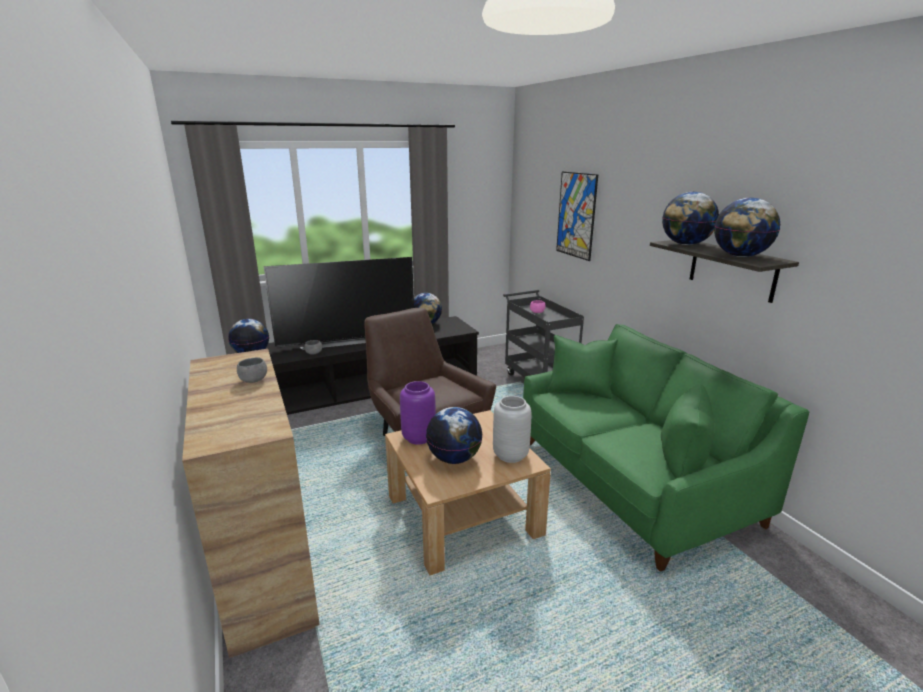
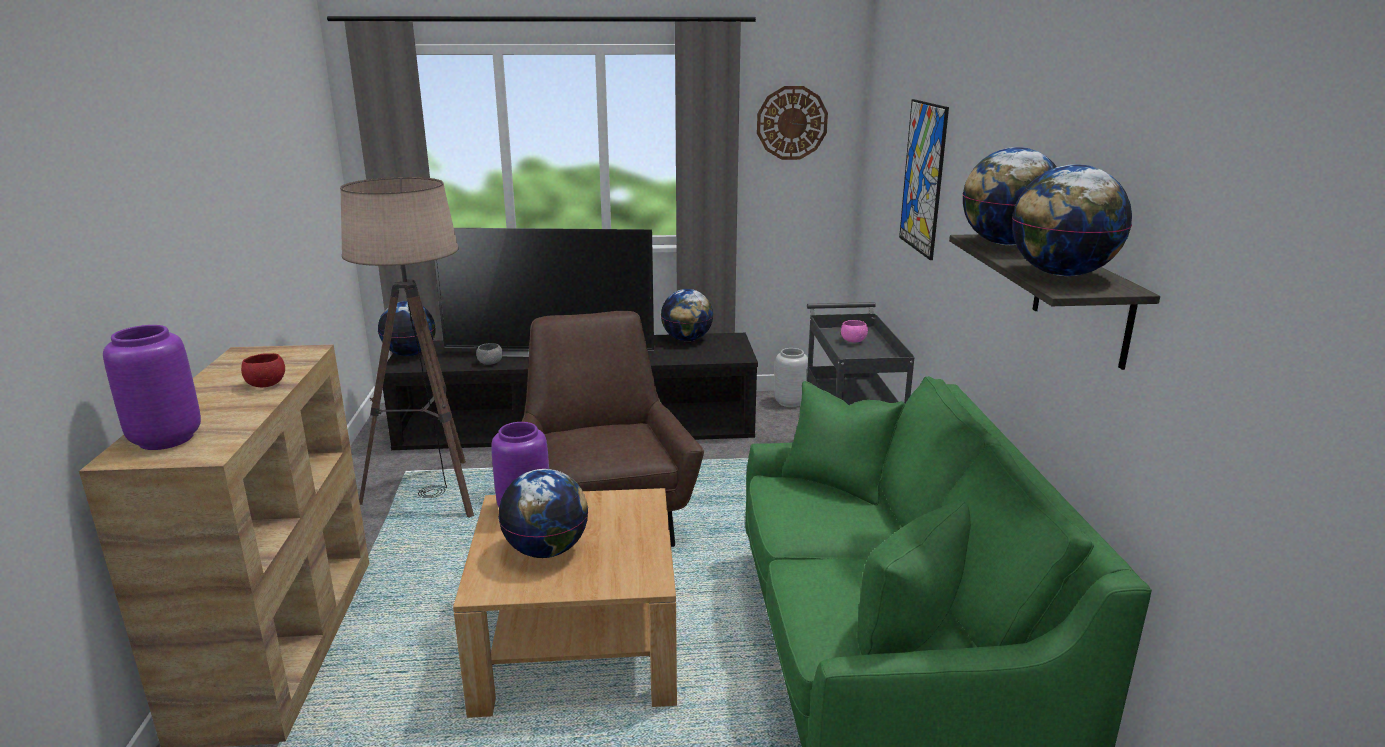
camera: 20 degrees right, 0 degrees up
grey bowl [237,357,267,383] -> red bowl [241,353,285,387]
grey vase [493,396,531,463] -> grey vase moved to [774,348,808,407]
none -> purple vase [103,325,201,450]
none -> floor lamp [340,177,474,518]
none -> wall clock [757,86,828,160]

